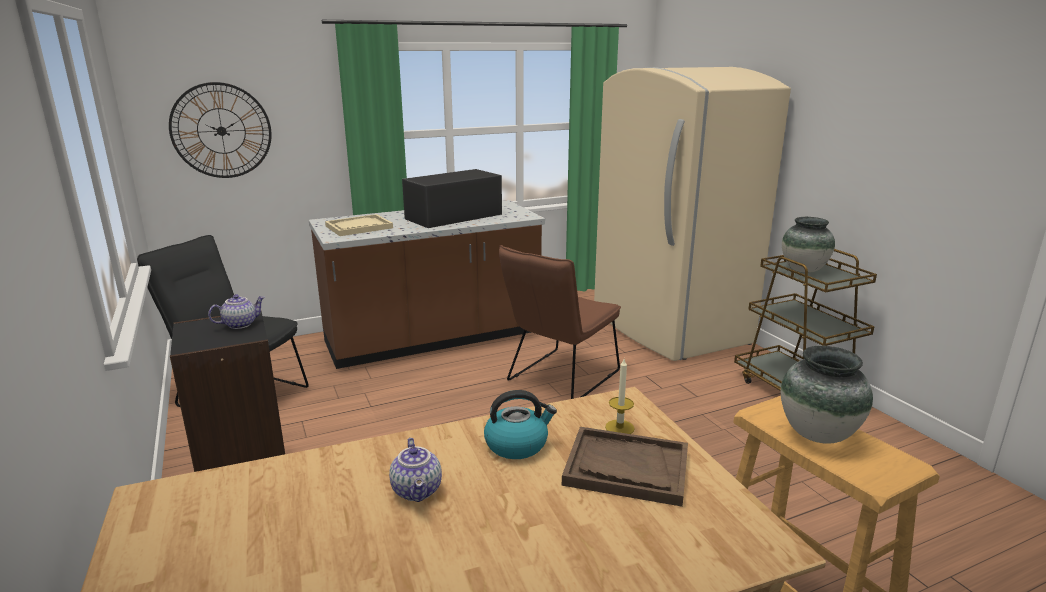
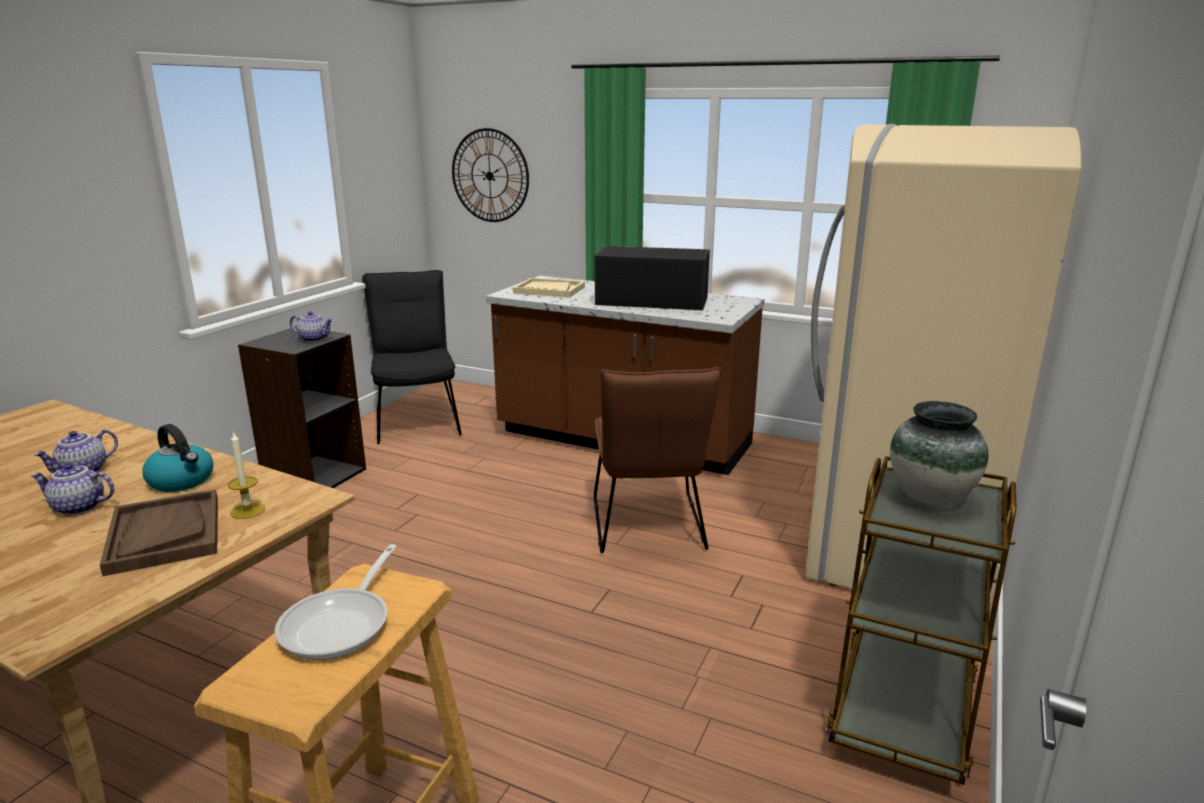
camera: 50 degrees right, 0 degrees up
brown chair [499,245,621,399] -> brown chair turned 90 degrees counterclockwise [594,367,722,553]
vase [781,345,873,444] -> frying pan [274,544,397,660]
none -> teapot [31,463,115,515]

